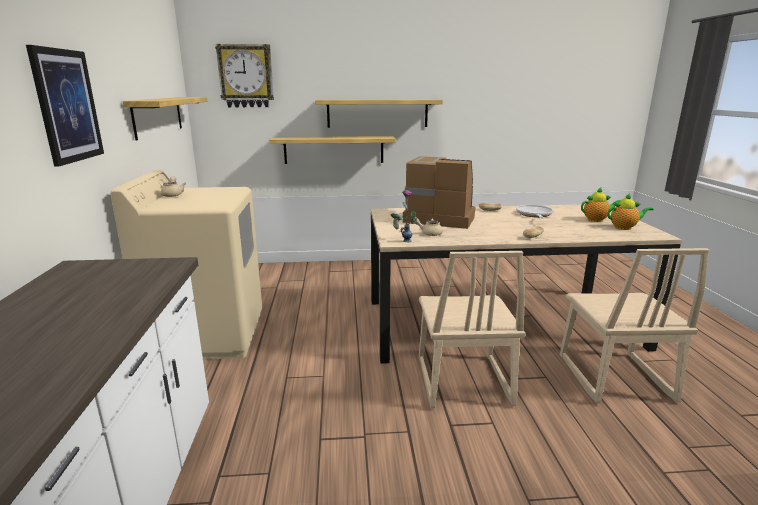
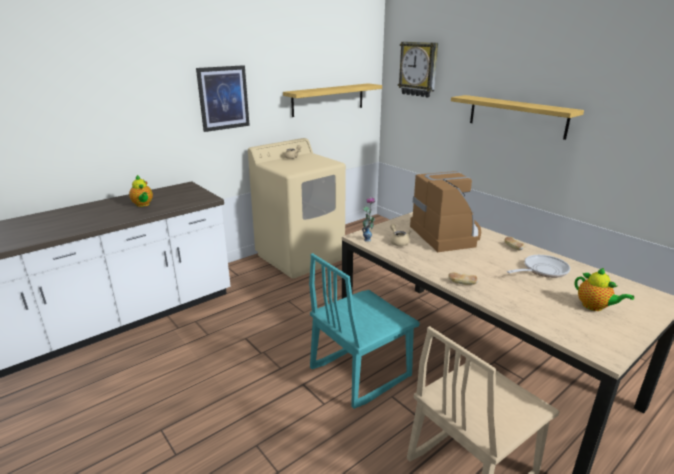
camera: 55 degrees right, 5 degrees up
shelf [270,136,396,164] -> none
beige chair [419,251,525,408] -> turquoise chair [309,253,420,409]
teapot [607,193,654,230] -> teapot moved to [129,175,153,207]

